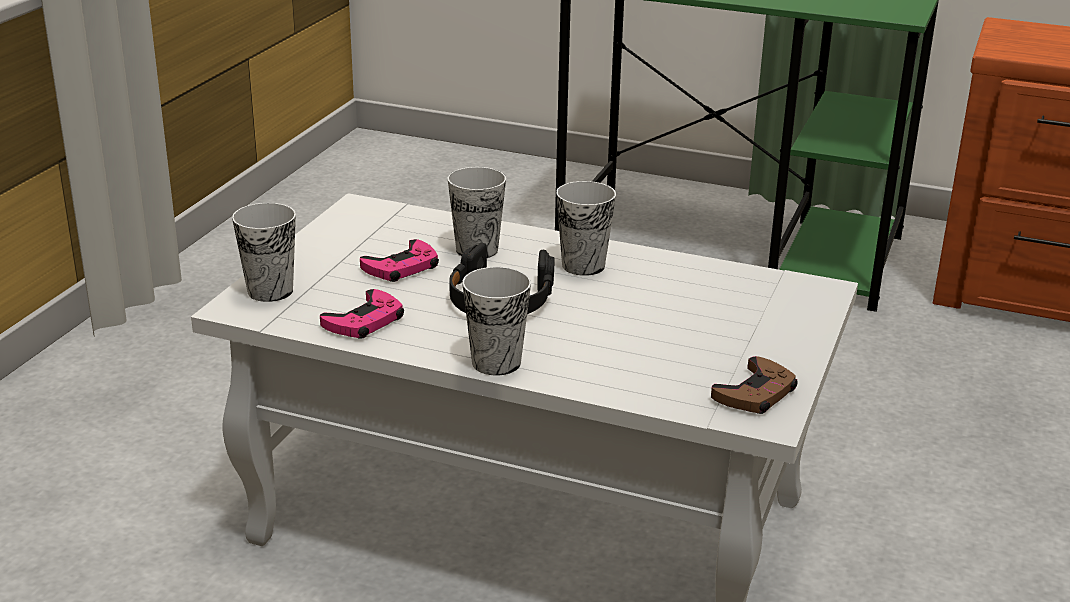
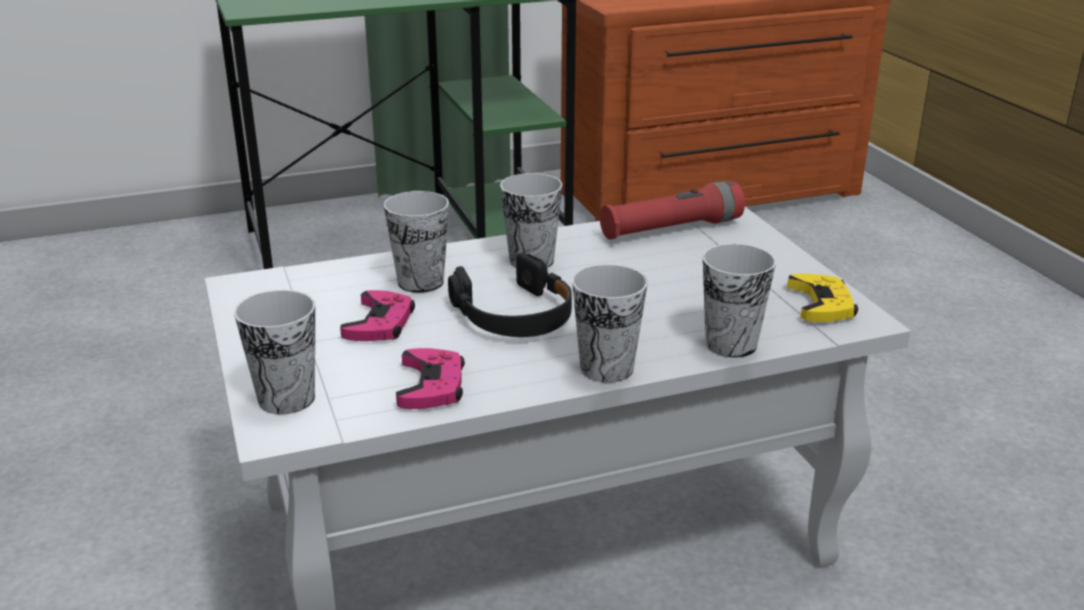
camera: 40 degrees left, 0 degrees up
brown game controller [711,356,798,414] -> yellow game controller [787,274,858,322]
none -> red flashlight [600,181,745,240]
none -> cup [703,244,776,358]

